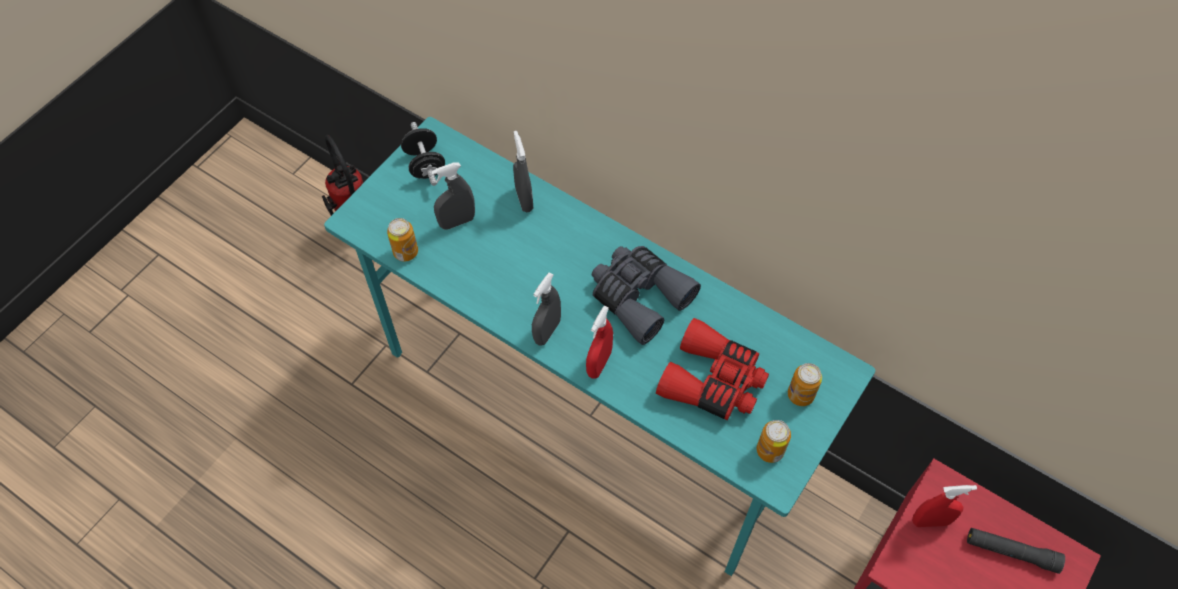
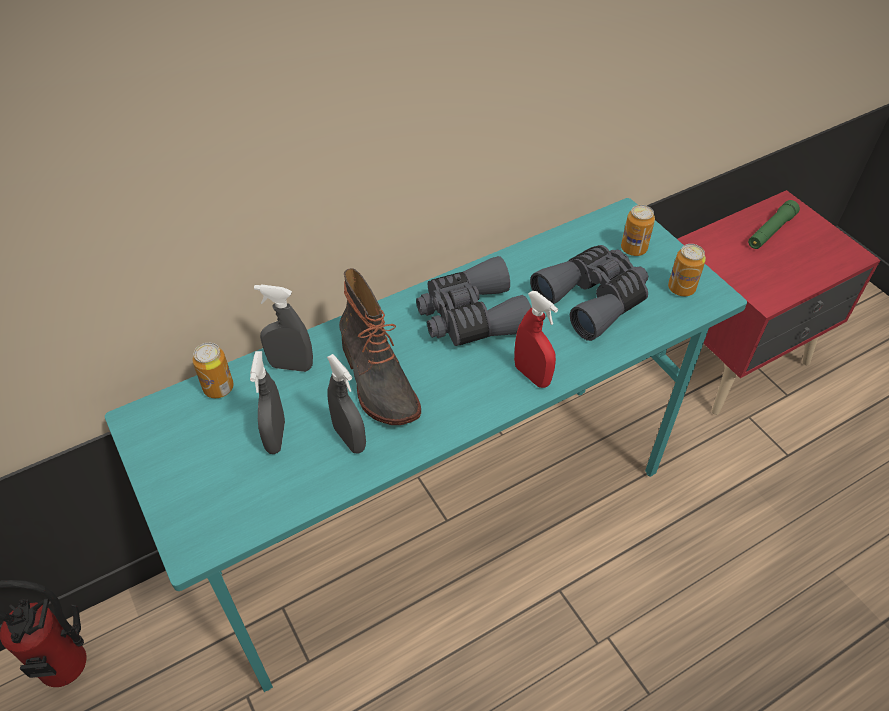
camera: 65 degrees left, 10 degrees down
can [387,218,418,262] -> can moved to [192,343,234,398]
black dumbbell [401,122,445,186] -> none
grey spray bottle [532,272,561,346] -> grey spray bottle moved to [327,354,366,454]
red binoculars [656,318,769,420] -> grey binoculars [530,245,648,341]
red spray bottle [912,485,977,527] -> none
black flashlight [967,528,1065,574] -> green flashlight [748,200,800,249]
none -> boot [339,268,421,425]

